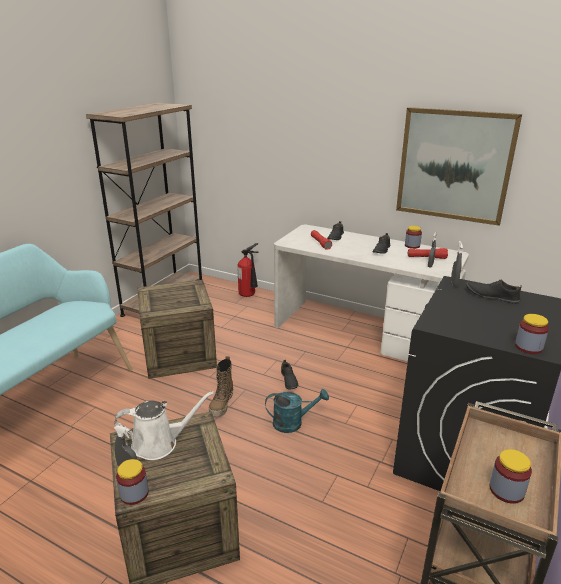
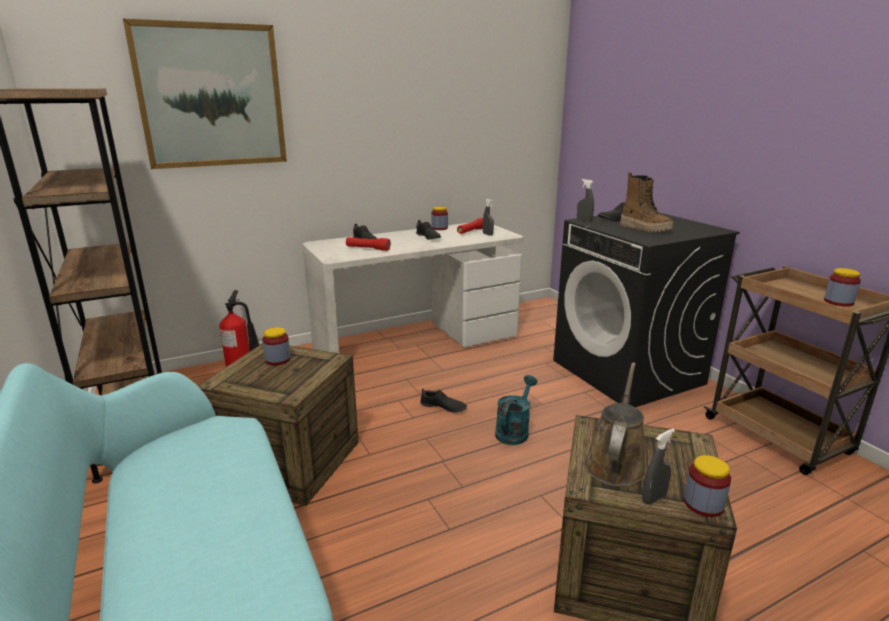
camera: 55 degrees left, 5 degrees down
white watering can [115,391,214,460] -> brown watering can [584,362,646,487]
boot [209,356,233,417] -> boot moved to [620,172,673,233]
picture [396,107,522,226] -> picture moved to [123,19,287,169]
jar [515,314,549,354] -> jar moved to [262,327,291,365]

